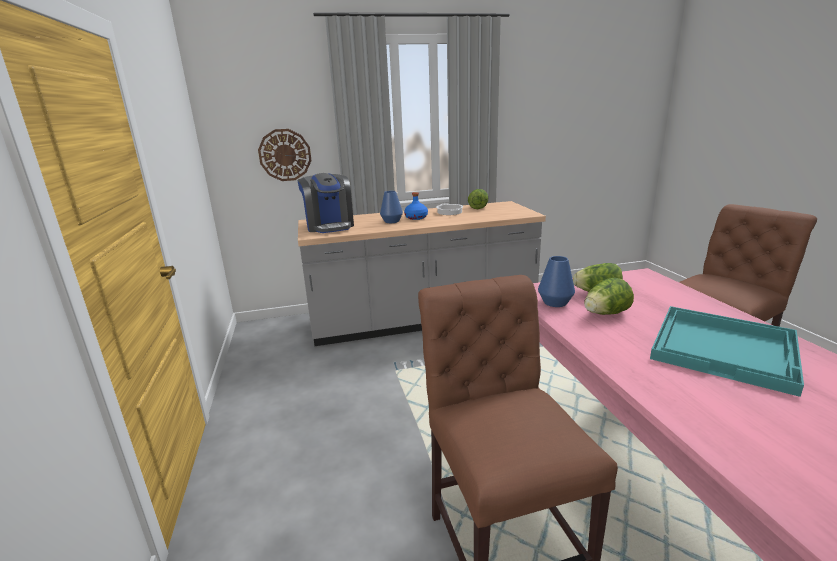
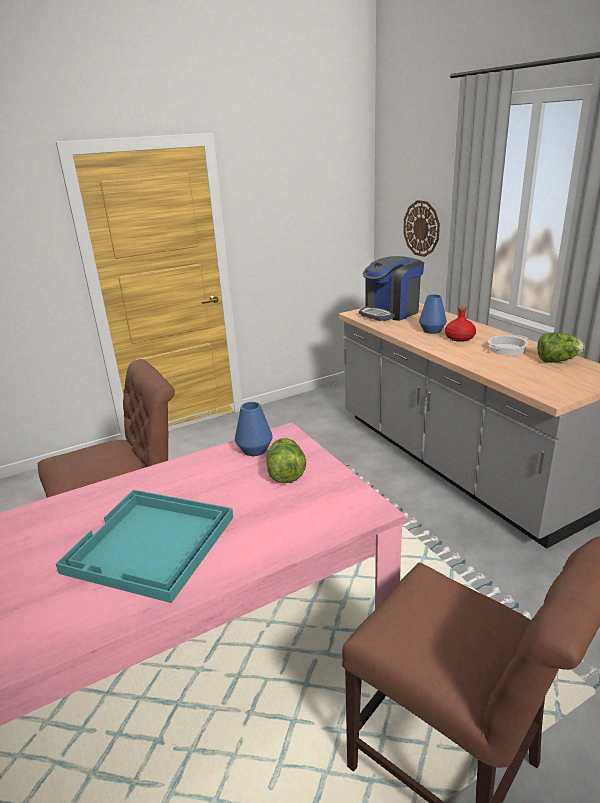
camera: 75 degrees right, 5 degrees up
blue bottle [404,192,428,220] -> red bottle [445,306,476,342]
lettuce [584,278,634,315] -> none

